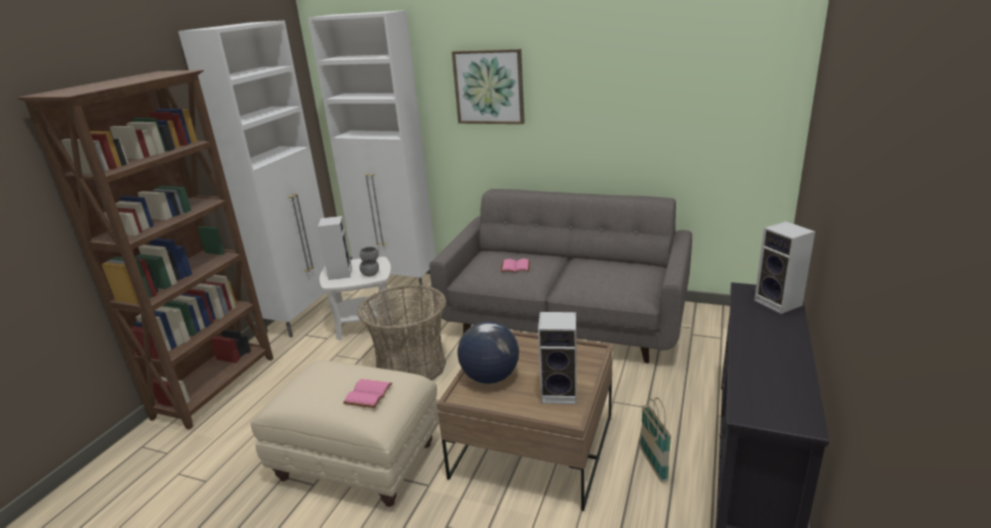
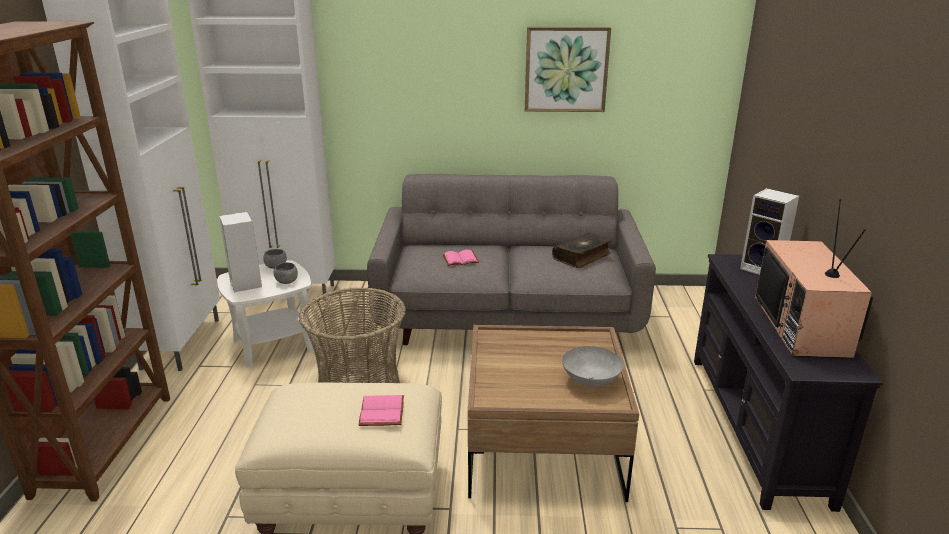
camera: 20 degrees left, 0 degrees up
picture [452,49,525,124] -> picture moved to [525,27,611,112]
globe [458,321,519,384] -> none
speaker [538,312,577,404] -> grey bowl [562,346,624,387]
basket [640,397,671,482] -> none
none -> book [552,233,612,268]
none -> television [755,199,873,358]

